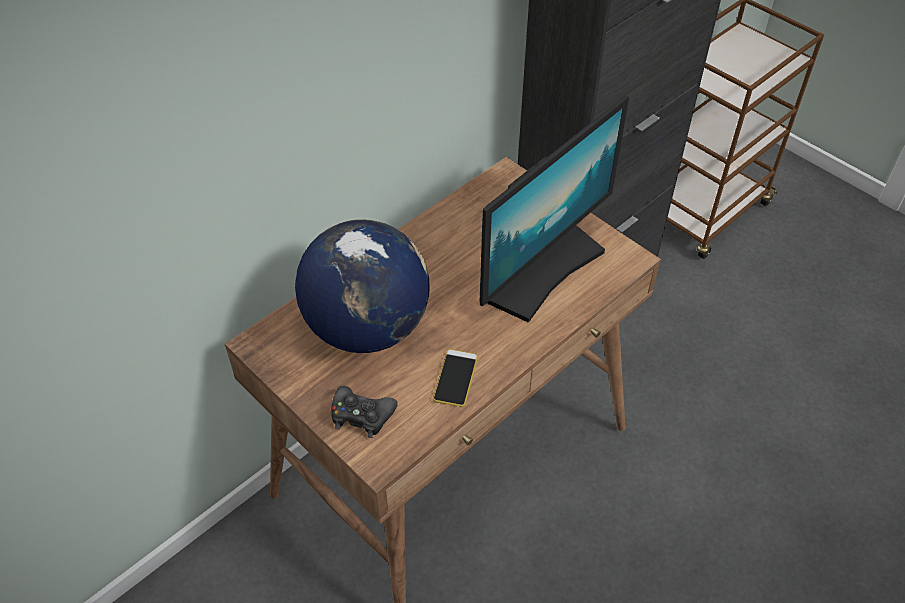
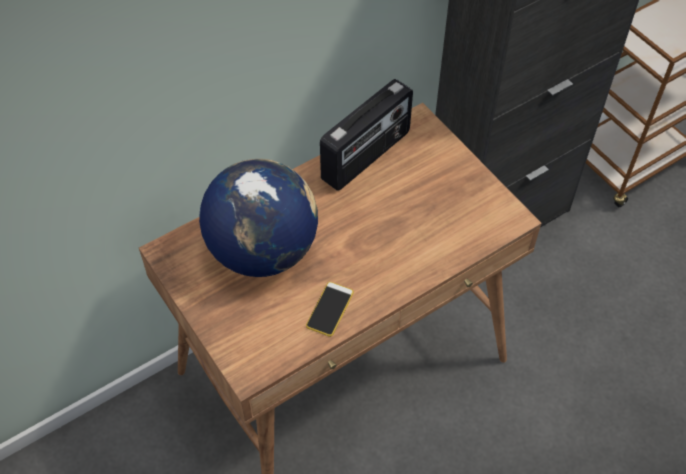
camera: 10 degrees right, 5 degrees up
black game controller [331,386,398,438] -> none
monitor [480,95,629,323] -> none
none -> radio [320,79,413,191]

